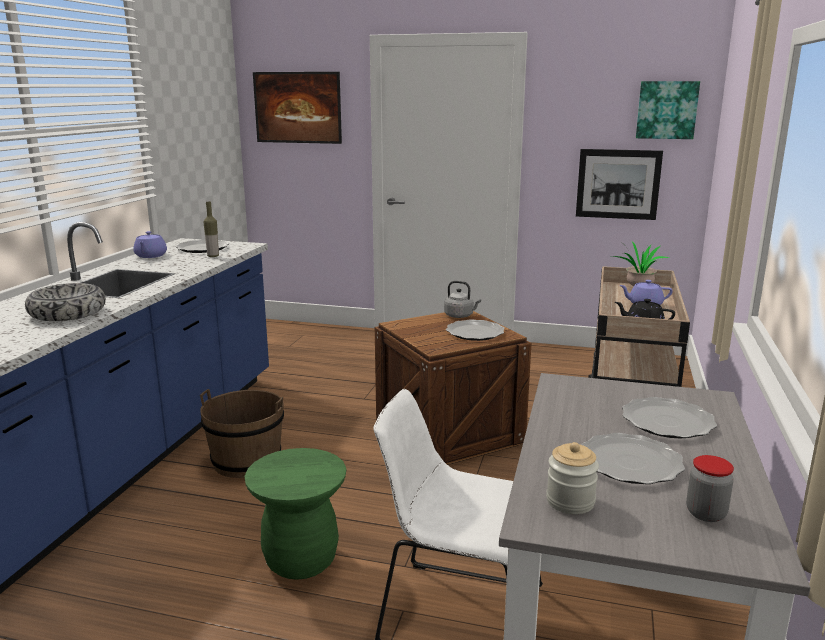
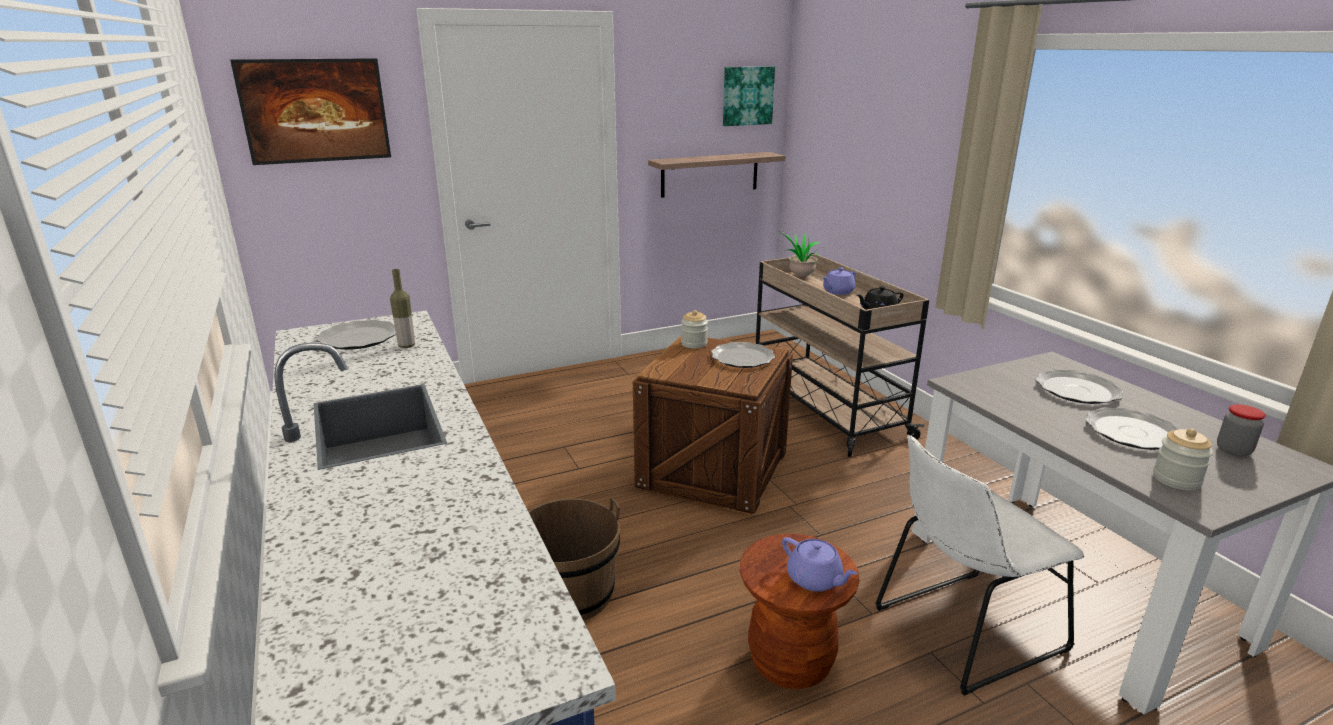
camera: 40 degrees left, 5 degrees up
bowl [25,283,106,321] -> none
purple teapot [133,231,167,258] -> purple teapot moved to [782,537,858,592]
green stool [245,448,346,580] -> brown stool [740,534,860,689]
grey kettle [444,281,481,318] -> jar [681,310,708,349]
picture [576,149,663,220] -> shelf [648,152,786,198]

